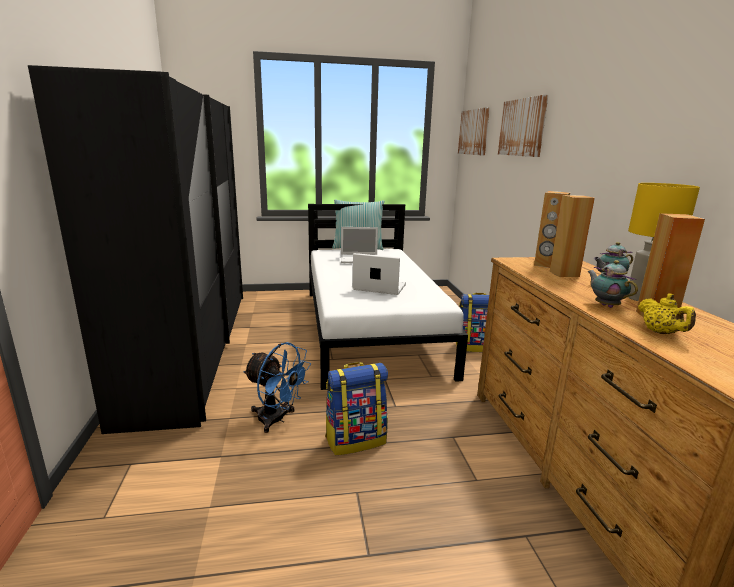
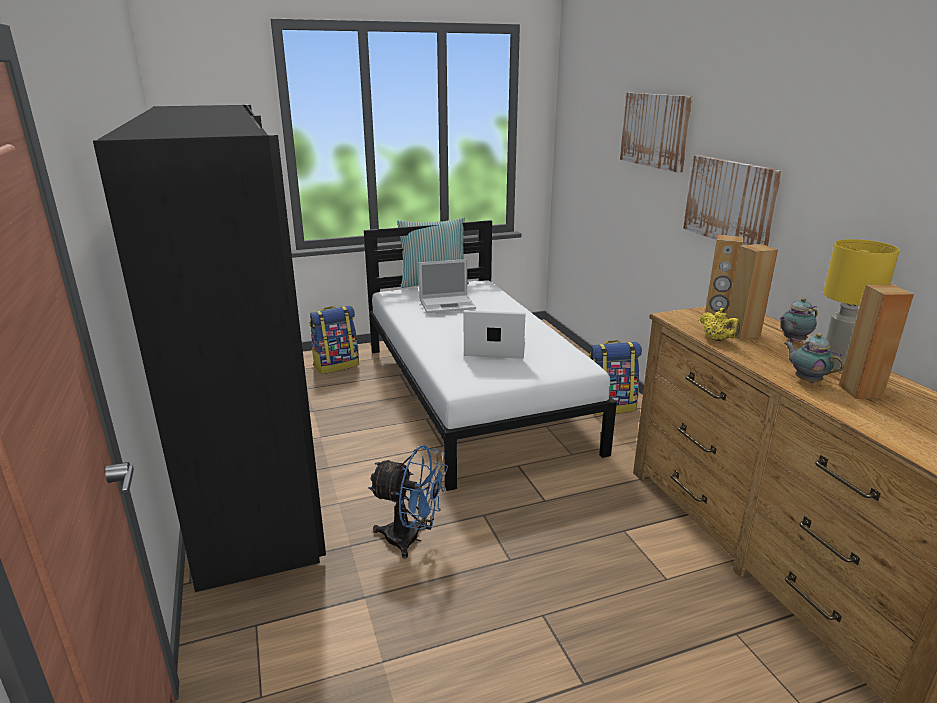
camera: 10 degrees left, 5 degrees up
backpack [325,362,388,455] -> backpack moved to [310,306,359,374]
picture [458,107,490,156] -> picture moved to [683,155,782,246]
yellow teapot [638,293,696,334] -> yellow teapot moved to [700,308,740,341]

